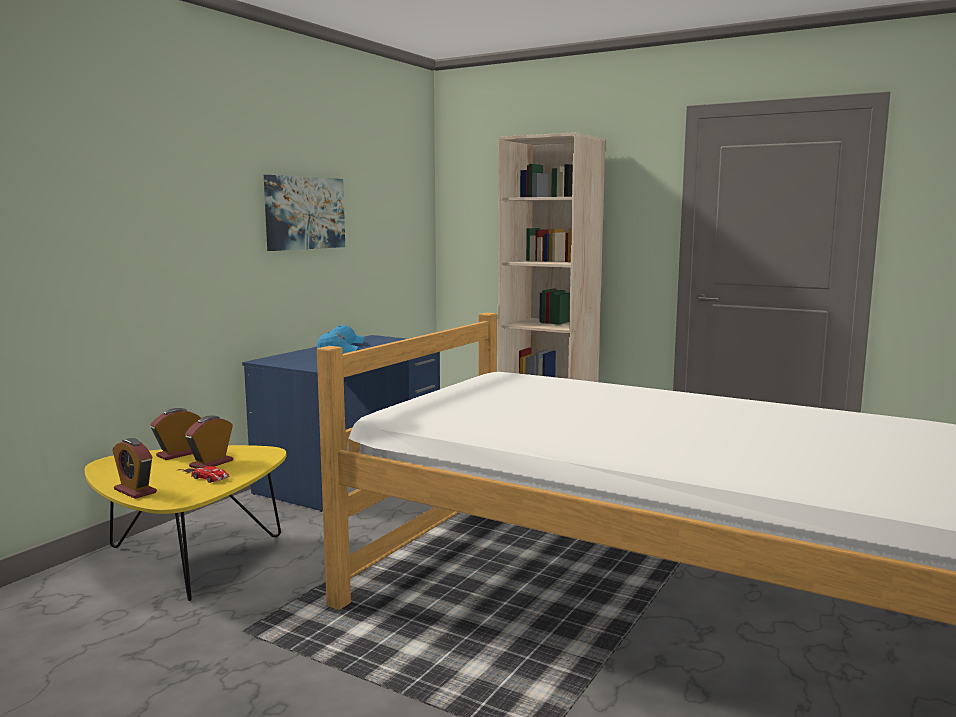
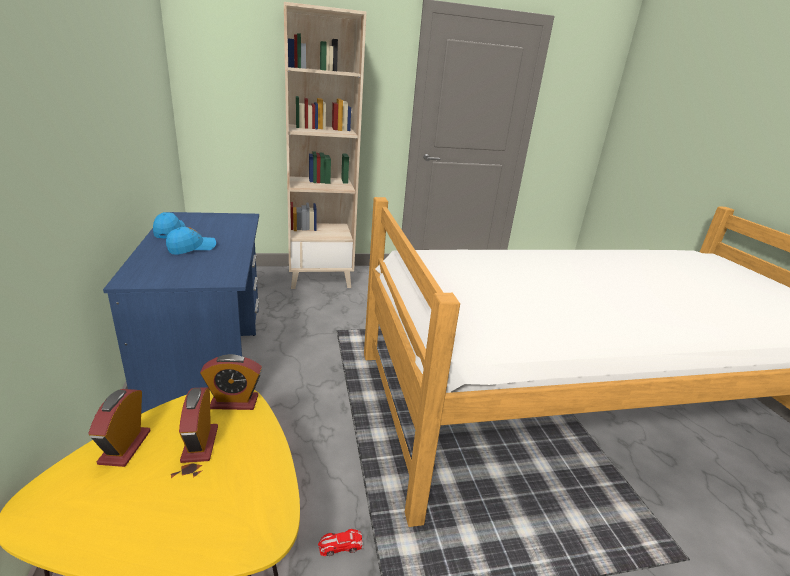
camera: 45 degrees left, 15 degrees up
alarm clock [112,438,157,499] -> alarm clock moved to [200,354,262,410]
toy car [191,466,230,483] -> toy car moved to [318,529,363,556]
picture [264,175,345,251] -> none

